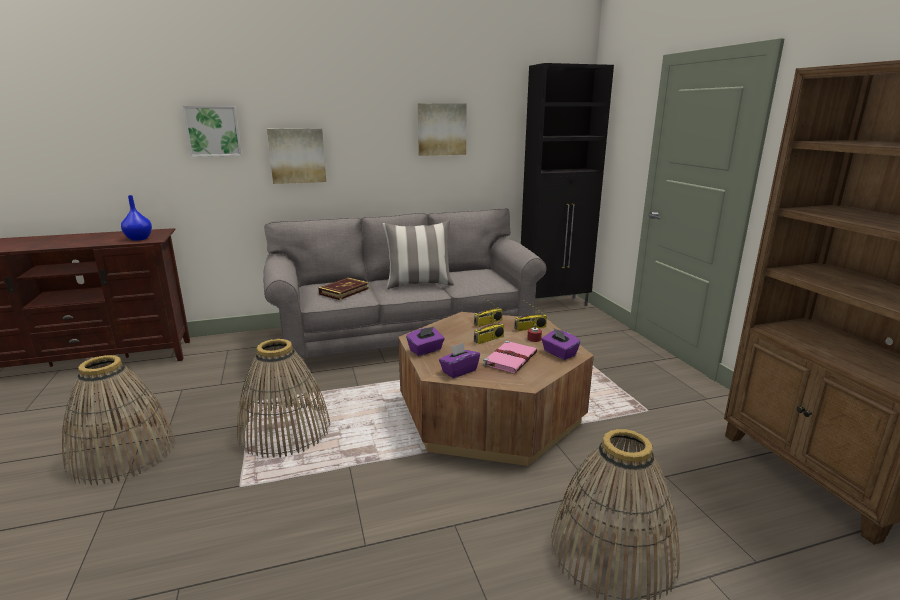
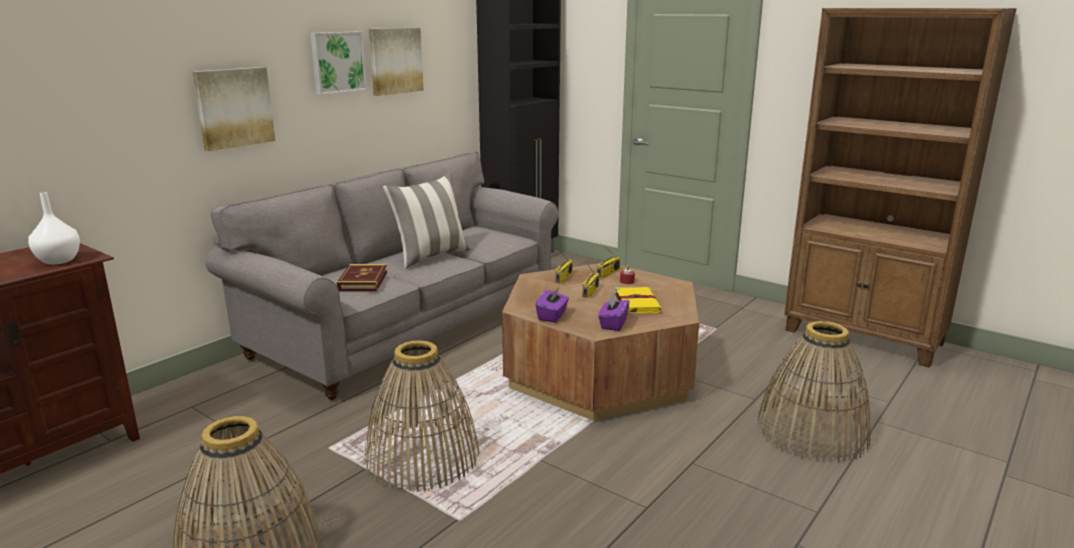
camera: 35 degrees left, 0 degrees up
blue vase [121,195,152,241] -> white vase [28,192,80,265]
picture [182,106,242,157] -> picture moved to [310,31,367,95]
pink book [483,341,537,373] -> yellow book [614,287,662,314]
purple tissue box [541,328,580,360] -> none

